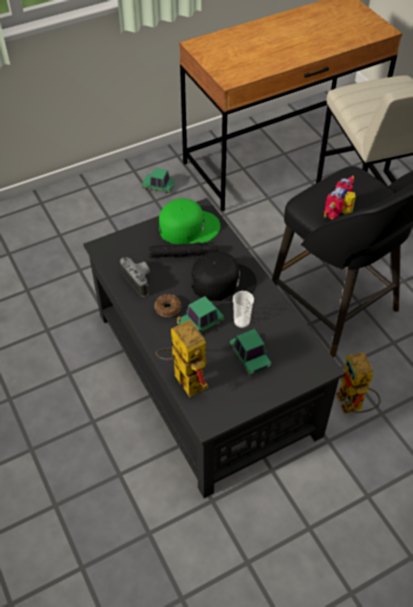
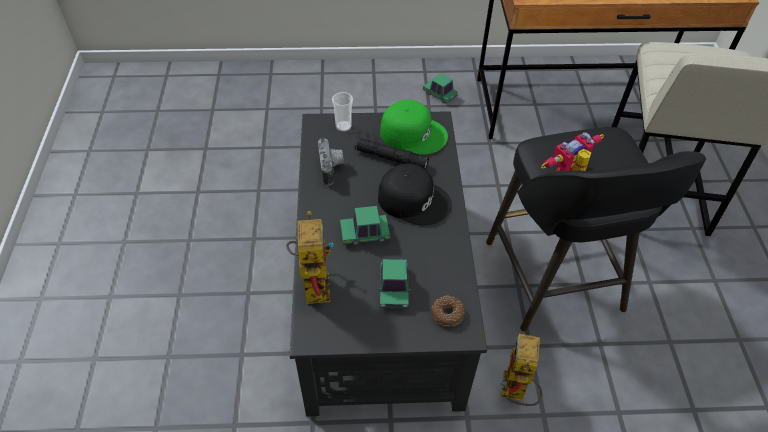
camera: 25 degrees right, 0 degrees up
donut [154,294,181,317] -> donut moved to [431,296,465,326]
cup [233,291,254,328] -> cup moved to [332,92,353,132]

